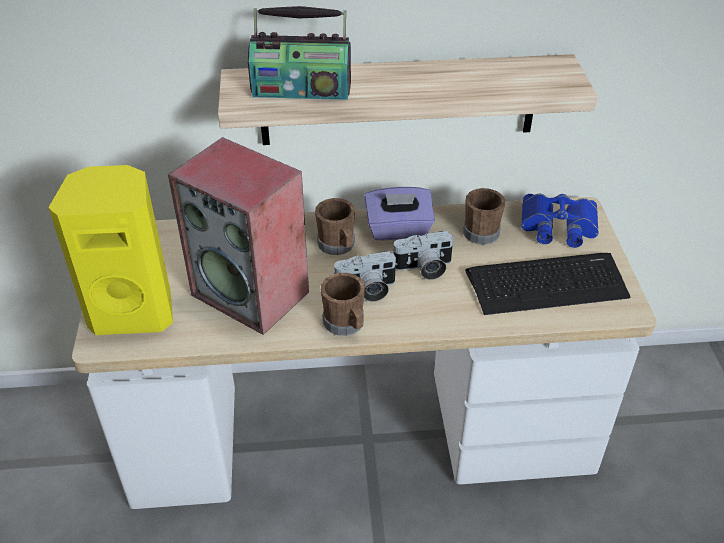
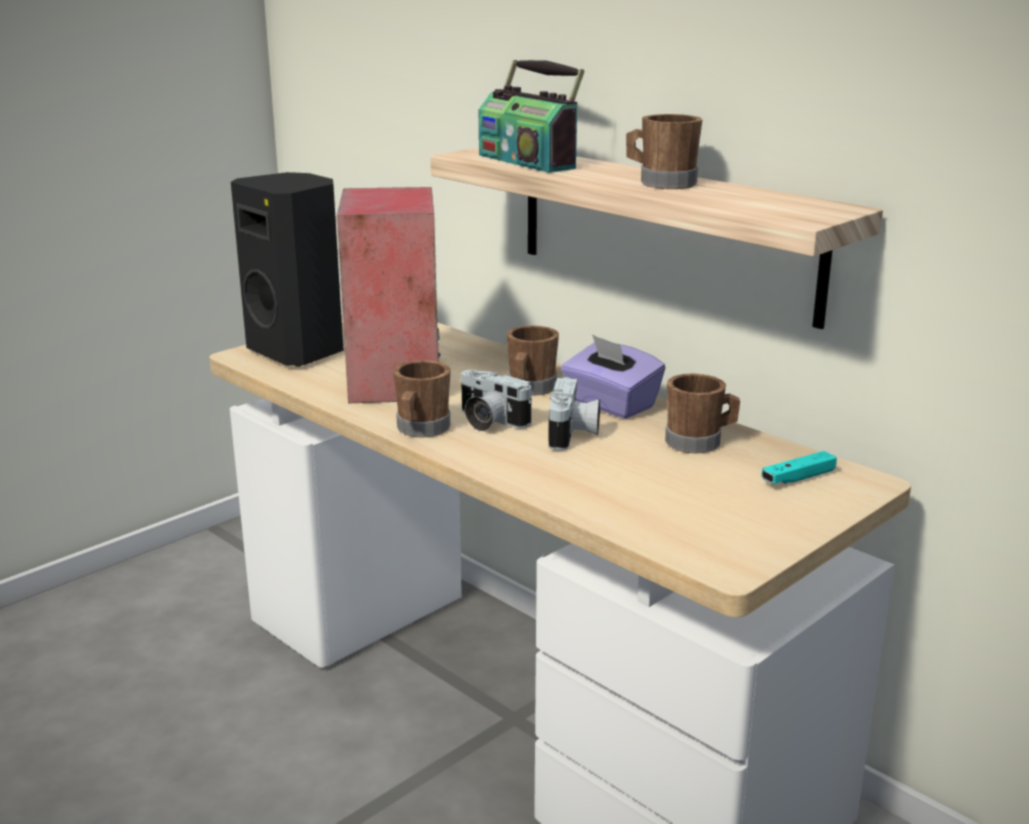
camera: 50 degrees right, 20 degrees down
yellow speaker [48,165,173,335] -> black speaker [231,172,344,367]
camera [391,231,454,280] -> camera turned 120 degrees counterclockwise [548,377,600,451]
keyboard [465,253,630,315] -> none
blue binoculars [521,194,599,248] -> turquoise game controller [761,451,837,484]
none -> brown mug [626,114,703,189]

